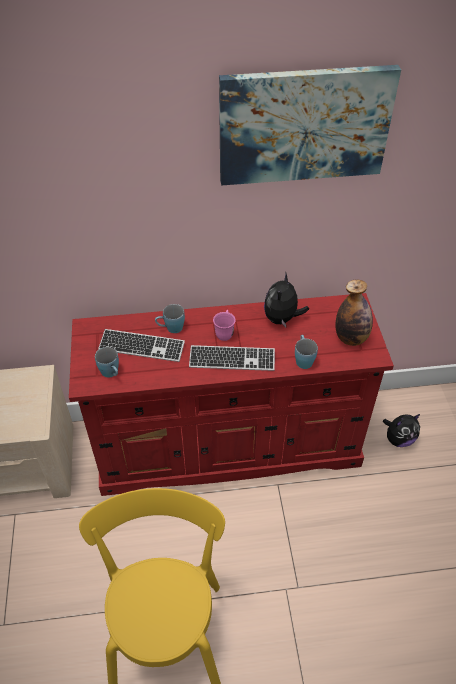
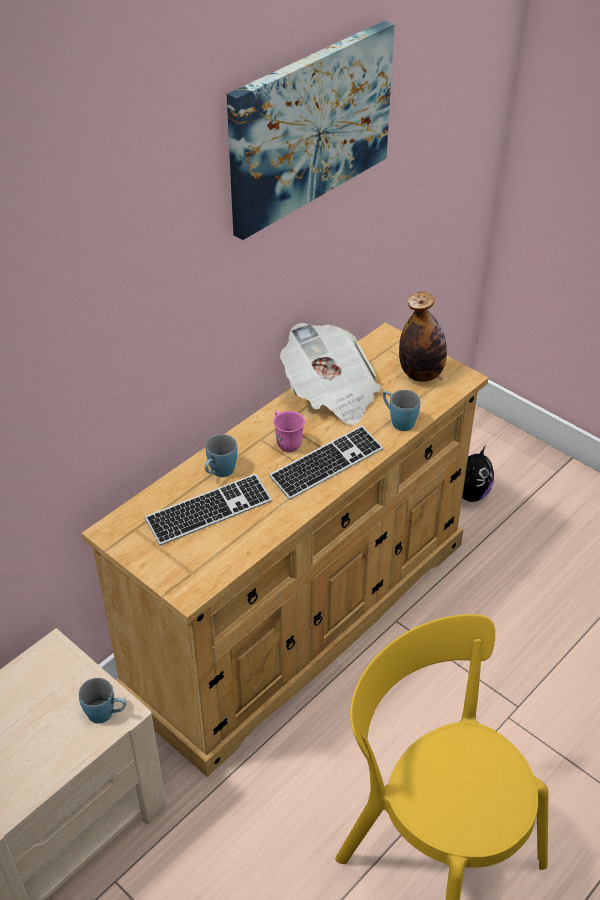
camera: 40 degrees left, 5 degrees down
red dresser [69,293,394,496] -> beige dresser [81,323,488,777]
blue mug [95,347,119,378] -> blue mug moved to [78,678,126,724]
plush toy [264,273,309,328] -> newspaper [280,322,381,425]

